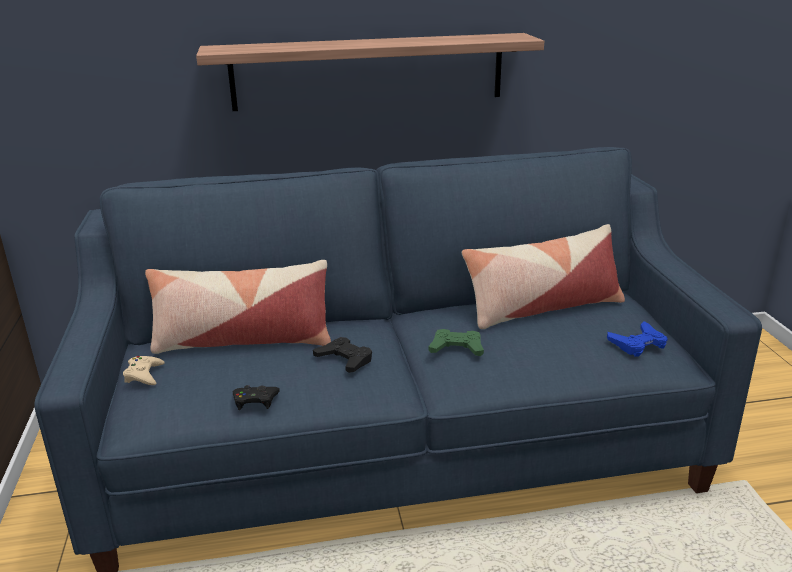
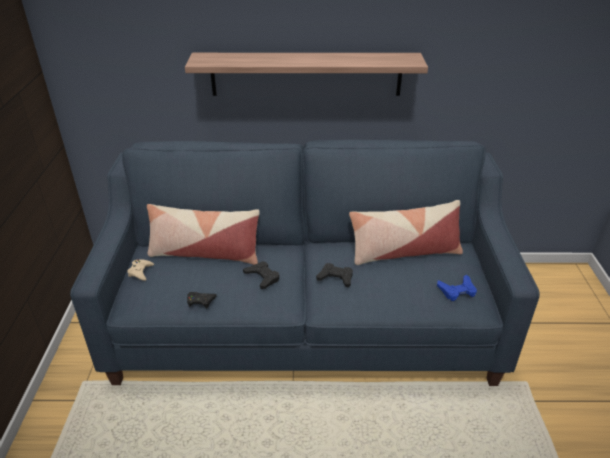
camera: 10 degrees right, 10 degrees up
green game controller [428,329,484,356] -> black game controller [316,263,353,287]

